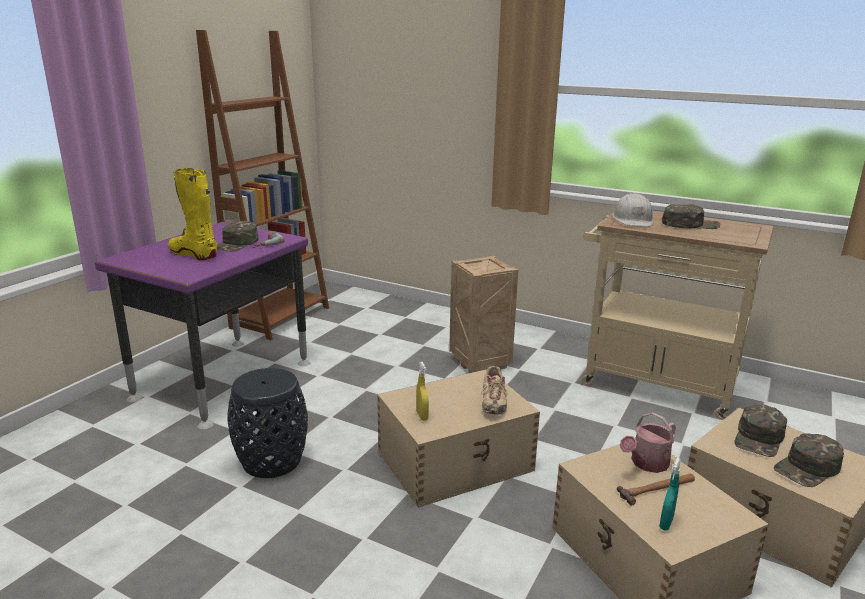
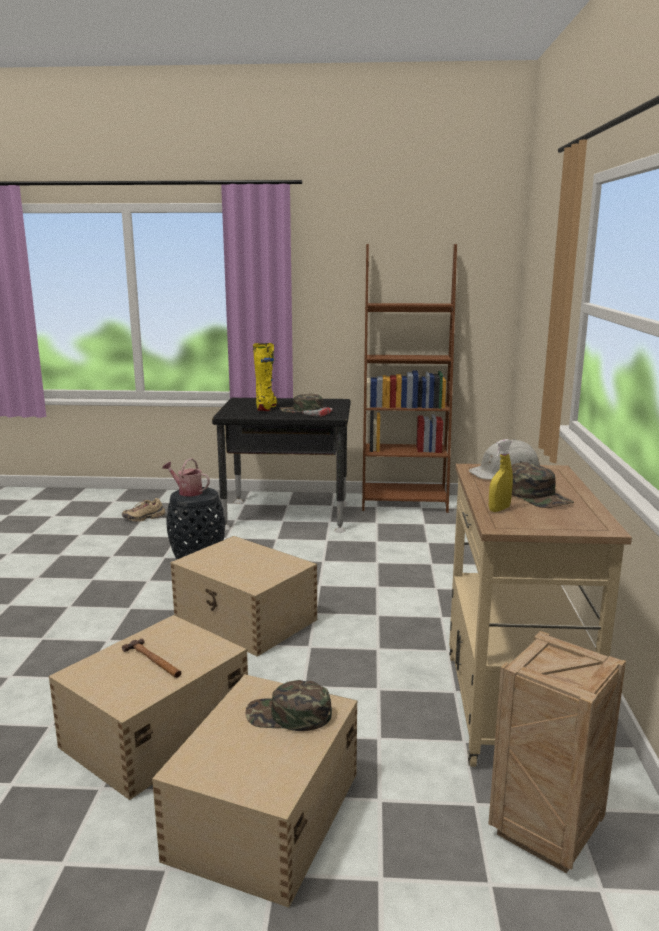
camera: 65 degrees right, 5 degrees down
purple desk [95,222,311,429] -> black desk [212,398,350,533]
yellow spray bottle [416,362,429,421] -> yellow spray bottle moved to [489,439,513,512]
crate [449,255,518,373] -> crate moved to [488,631,626,873]
beige shoe [481,366,507,414] -> beige shoe moved to [122,498,165,522]
watering can [620,412,676,473] -> watering can moved to [163,458,210,497]
turquoise spray bottle [659,457,681,531] -> none
green cap [774,433,844,487] -> none

